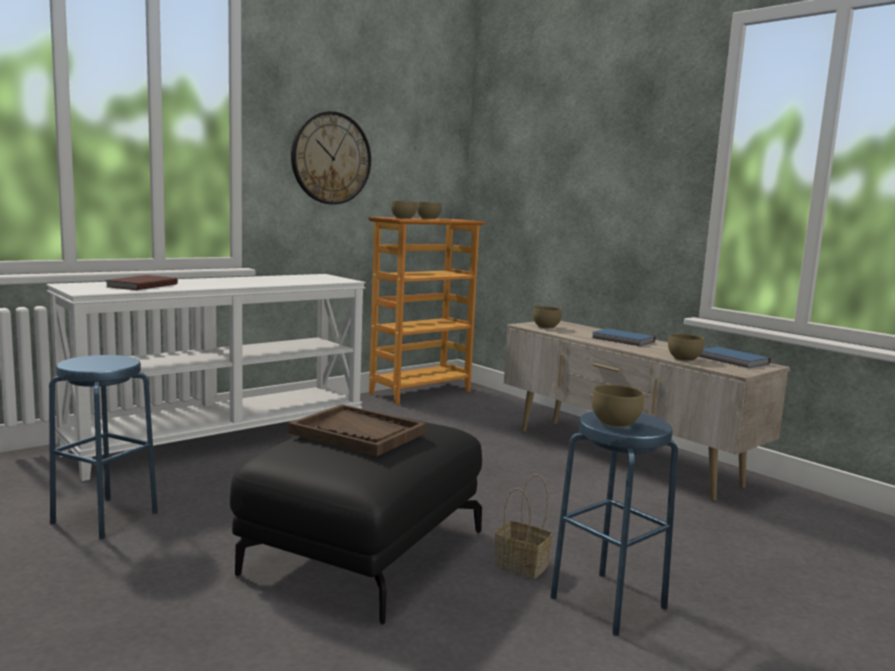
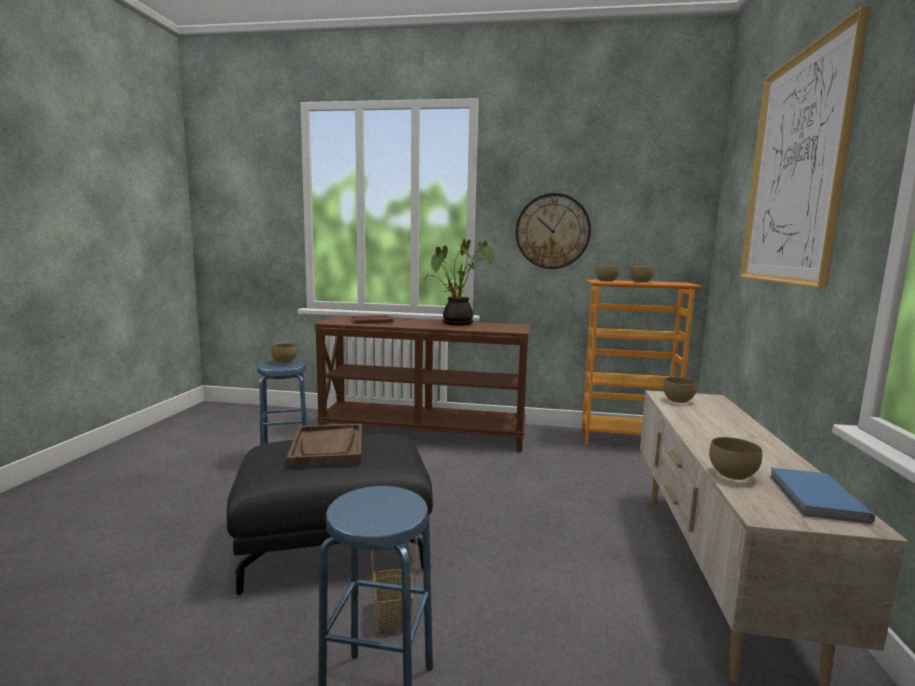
camera: 50 degrees right, 0 degrees up
white console table [47,274,366,481] -> brown console table [314,316,530,452]
blue book [592,329,655,346] -> none
brown bowl [592,385,644,428] -> brown bowl moved to [271,343,297,364]
none -> potted plant [424,239,494,326]
none -> picture [740,6,871,289]

